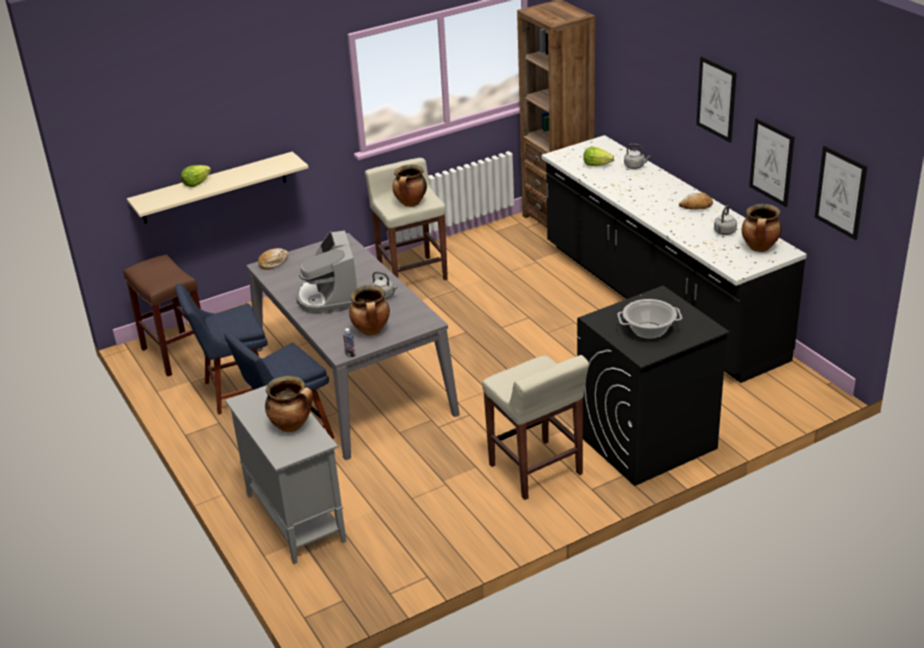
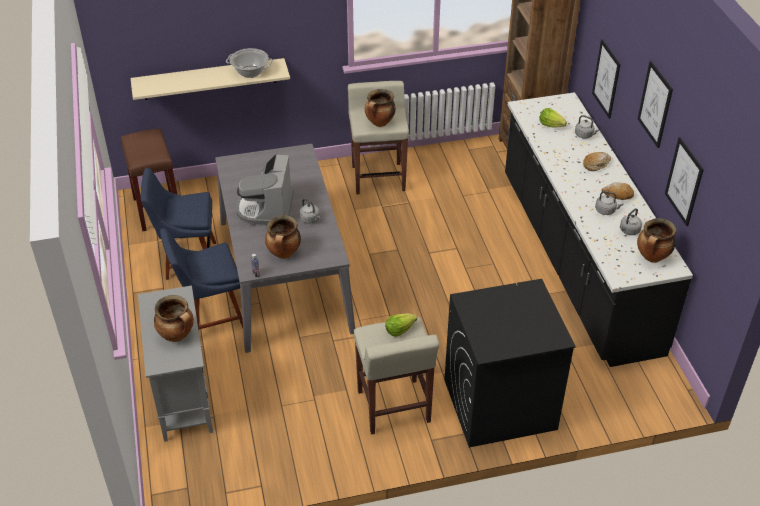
camera: 15 degrees right, 10 degrees up
lettuce [181,165,211,187] -> lettuce moved to [385,313,417,337]
bread [258,248,289,270] -> bread moved to [583,152,611,171]
cooking pot [617,299,682,339] -> cooking pot moved to [226,48,273,78]
picture [815,145,867,240] -> picture moved to [592,39,621,119]
none -> grey kettle [595,191,624,215]

